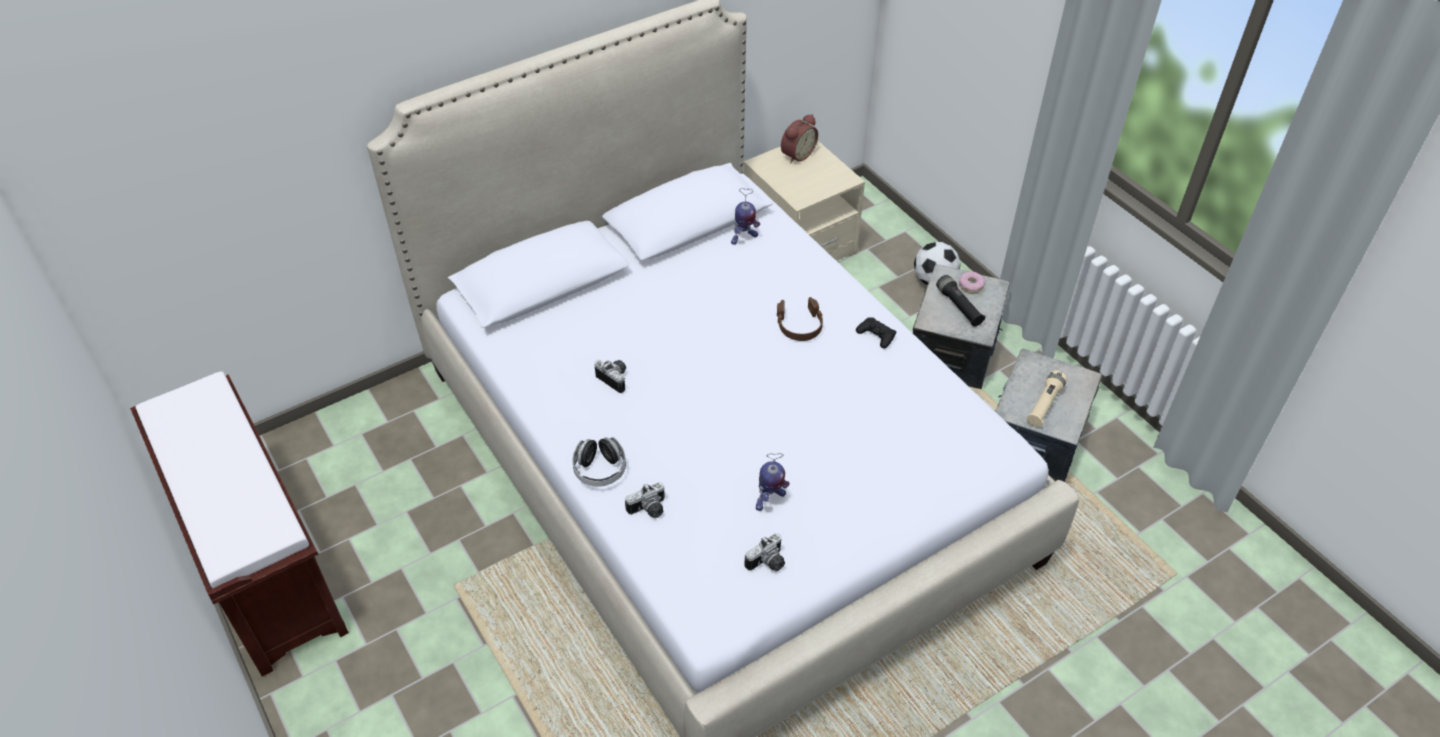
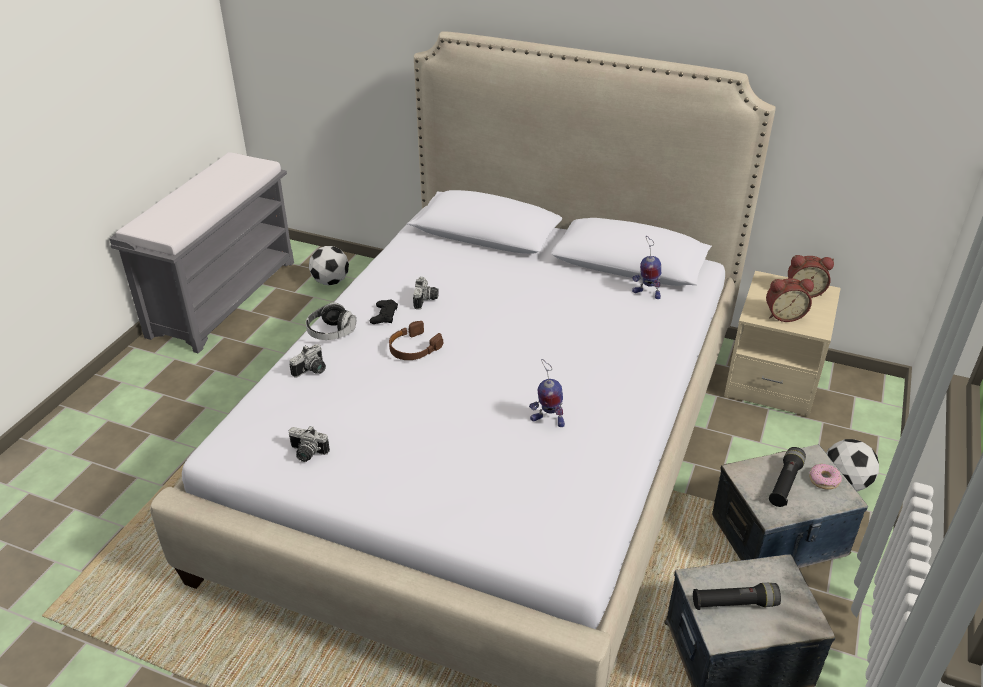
camera: 55 degrees right, 10 degrees down
brown bench [130,372,349,677] -> grey bench [109,152,294,353]
camera [625,482,665,518] -> camera turned 75 degrees counterclockwise [290,344,326,377]
toy robot [756,453,790,511] -> toy robot moved to [529,359,565,427]
brown headphones [777,297,823,341] -> brown headphones moved to [389,321,443,360]
black game controller [856,317,896,349] -> black game controller moved to [370,300,398,324]
beige flashlight [1027,370,1067,427] -> black flashlight [693,583,781,610]
none -> football [309,246,349,285]
none -> alarm clock [766,278,814,322]

